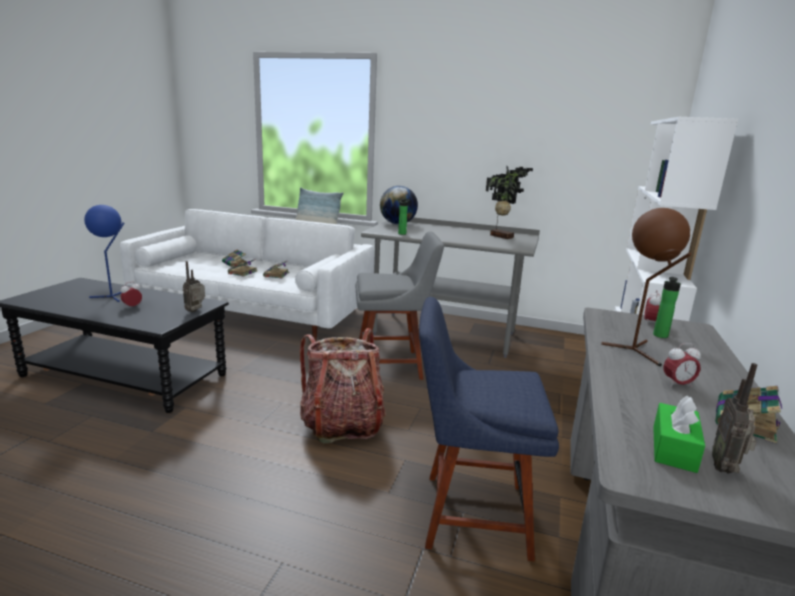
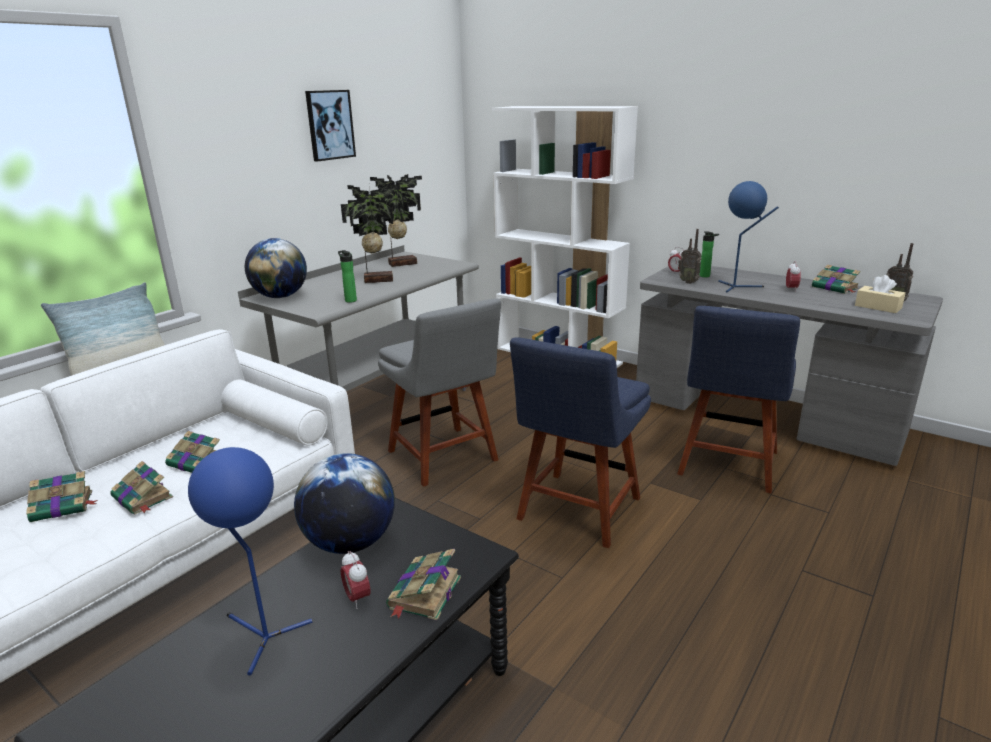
camera: 70 degrees left, 5 degrees up
radio [183,261,205,312] -> radio moved to [678,229,702,284]
backpack [300,328,386,443] -> blue chair [510,337,651,548]
grey chair [356,231,444,380] -> grey chair turned 135 degrees clockwise [378,298,501,487]
brown table lamp [601,208,692,366] -> blue table lamp [718,181,779,293]
green tissue box [653,395,705,473] -> beige tissue box [855,275,906,313]
none -> globe [294,453,395,554]
none -> picture [305,90,356,161]
none -> potted plant [341,183,401,283]
none -> book [386,549,461,620]

